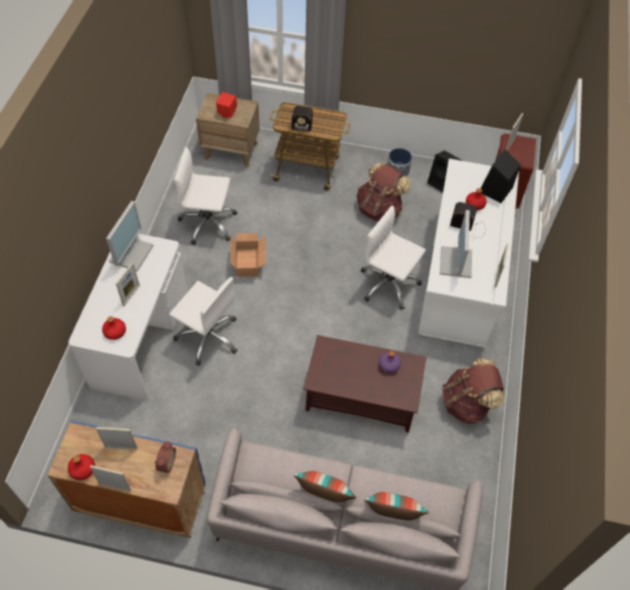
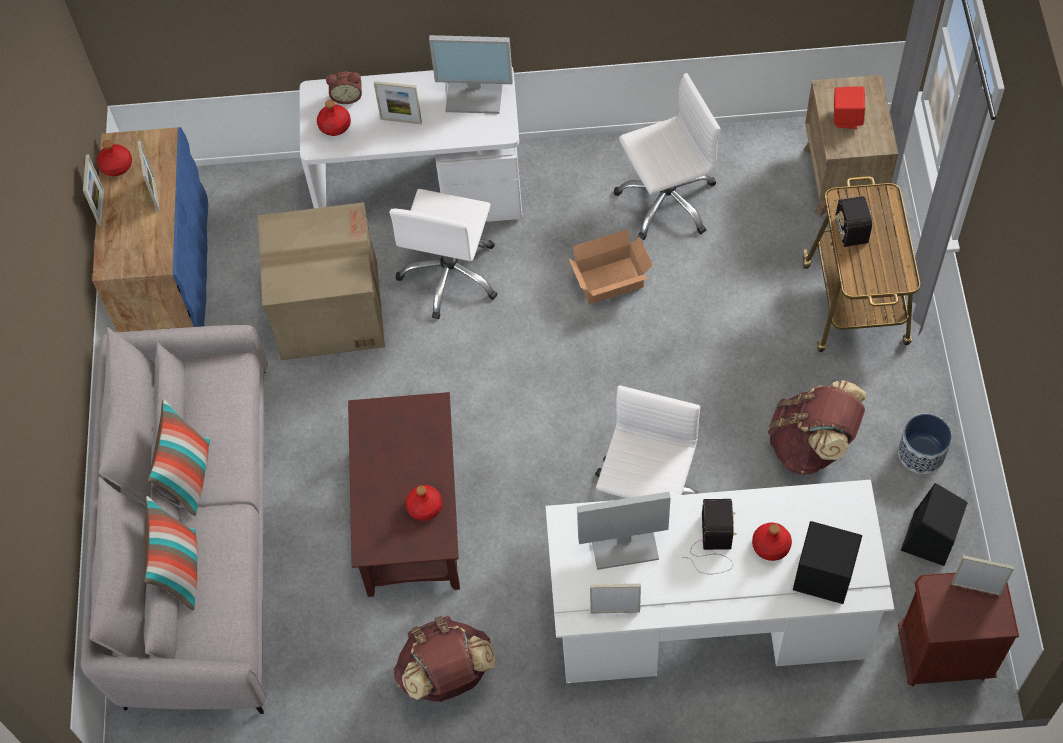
camera: 80 degrees right, 5 degrees up
alarm clock [155,441,176,474] -> alarm clock moved to [326,72,362,104]
white office chair [174,147,237,245] -> white office chair turned 75 degrees clockwise [614,73,720,240]
purple bottle [379,351,401,373] -> red bottle [405,485,442,521]
none -> cardboard box [258,202,385,360]

